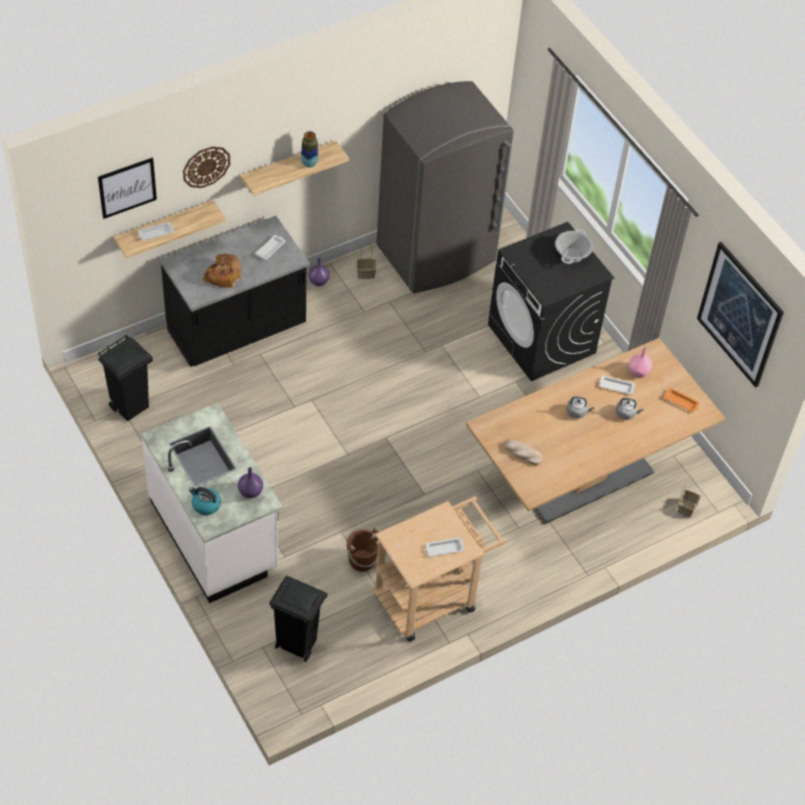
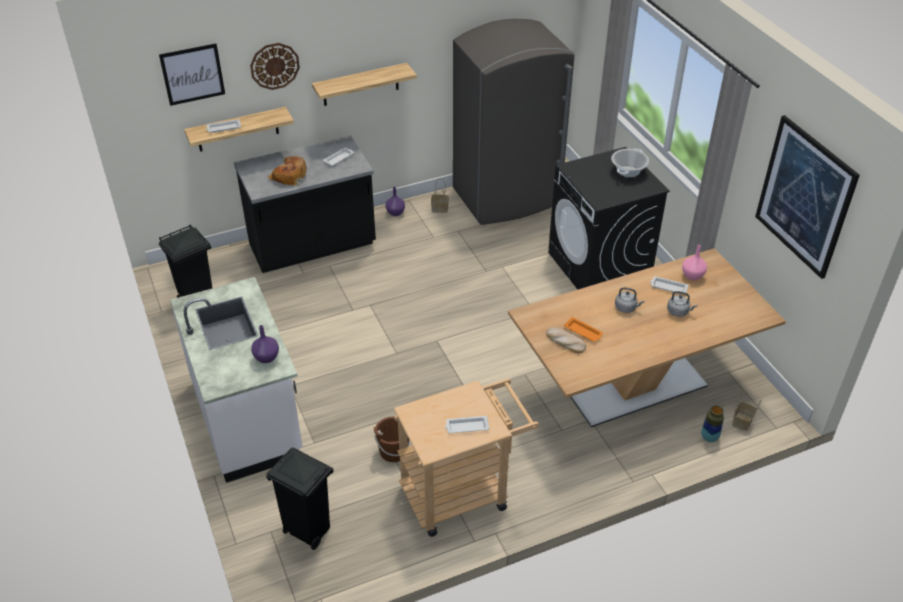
camera: 10 degrees right, 10 degrees down
kettle [189,487,221,515] -> none
vase [301,131,318,168] -> vase moved to [701,405,724,442]
orange tray [663,387,700,412] -> orange tray moved to [564,317,603,342]

